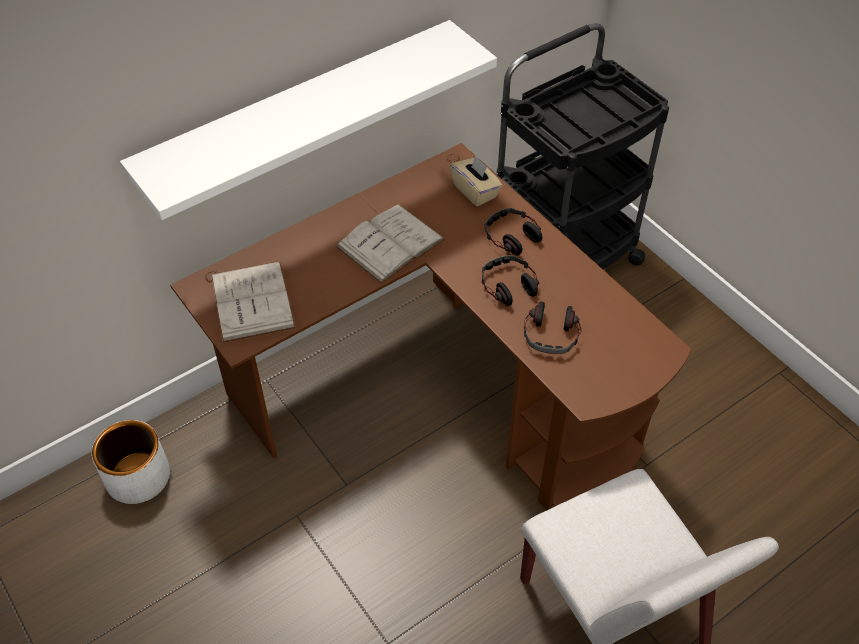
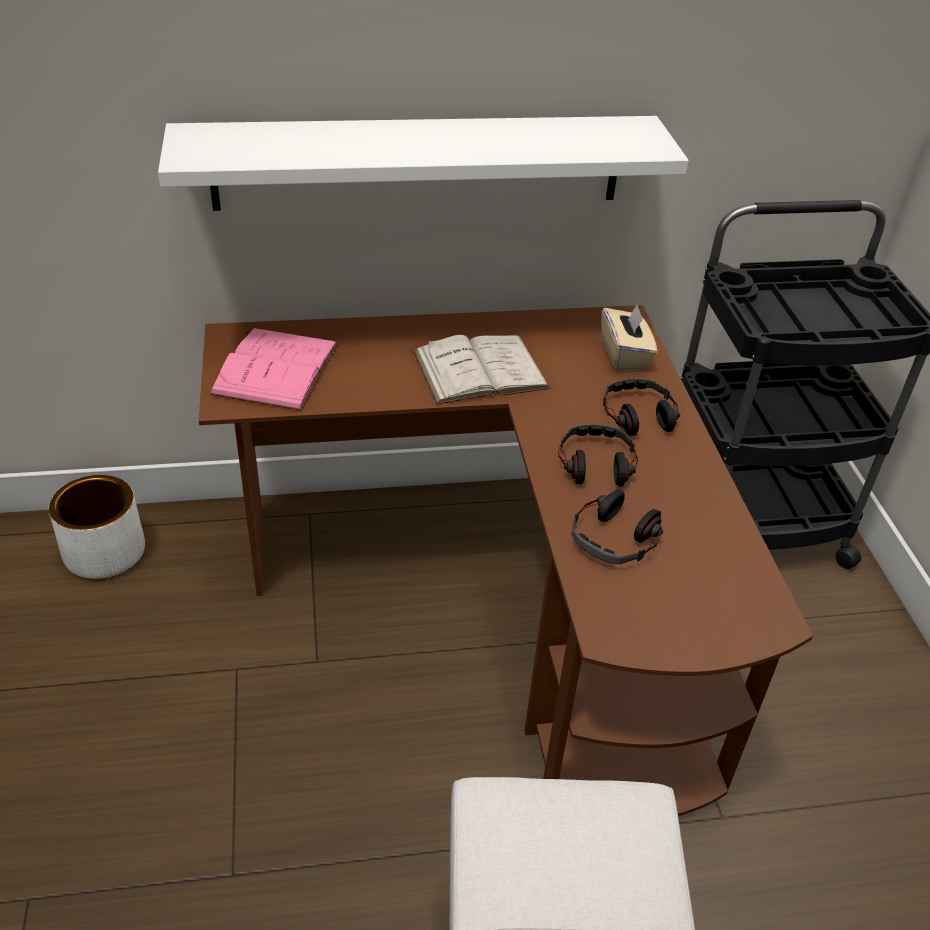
camera: 25 degrees right, 10 degrees down
white book [211,262,295,343] -> pink book [210,328,339,411]

